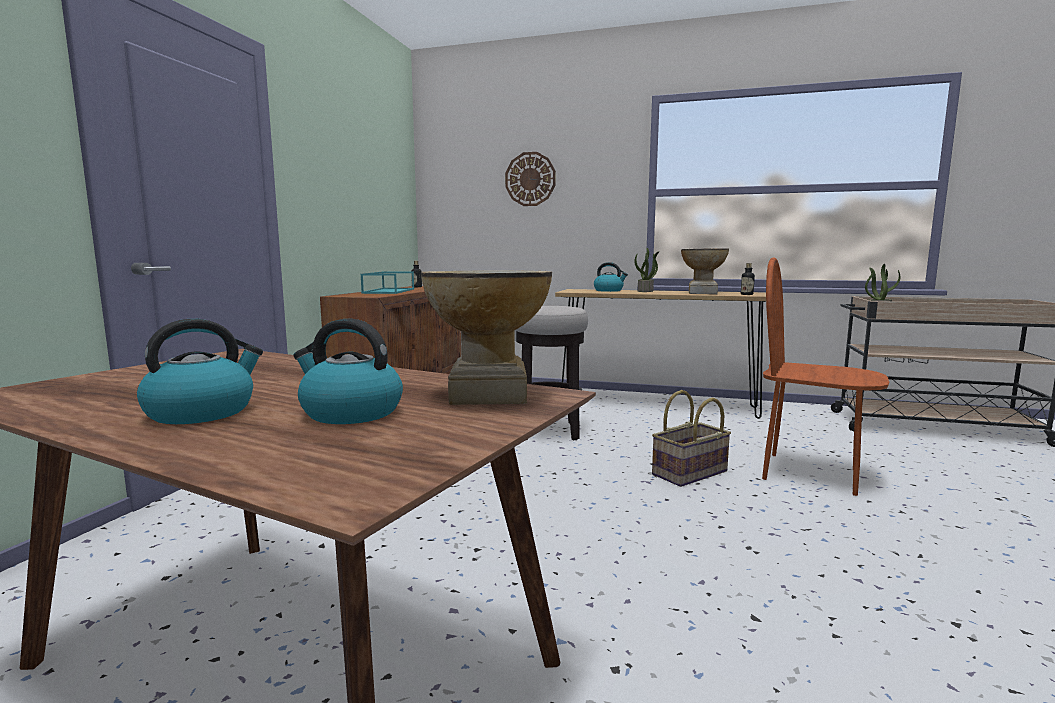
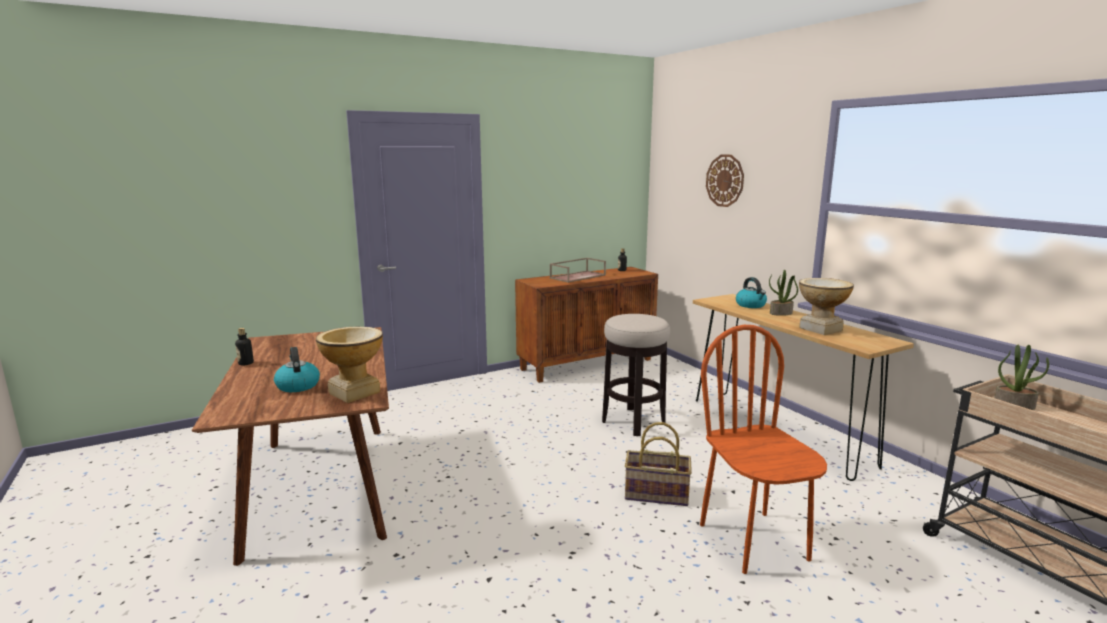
camera: 45 degrees right, 5 degrees up
kettle [137,319,263,424] -> none
turquoise tray [360,272,414,294] -> brown tray [550,258,606,283]
bottle [741,263,755,295] -> bottle moved to [235,328,254,365]

